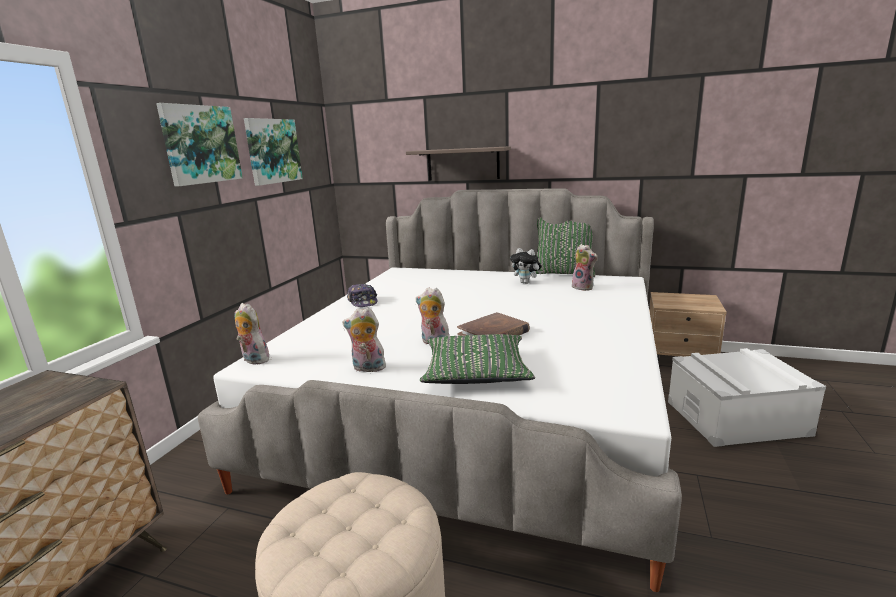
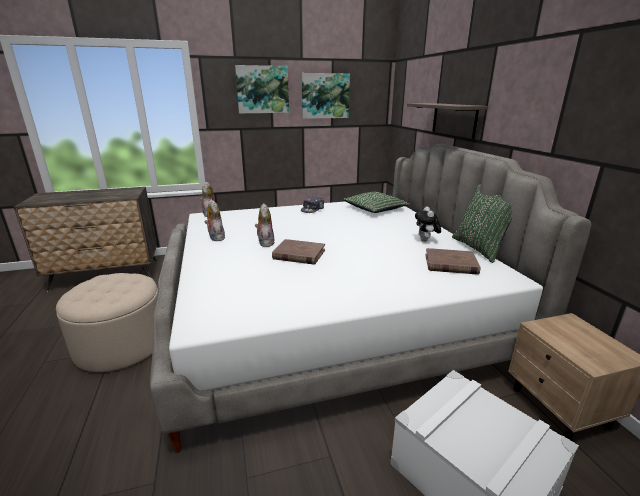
camera: 55 degrees right, 5 degrees up
green pillow [420,334,535,384] -> green pillow moved to [343,192,410,213]
plush toy [572,244,597,291] -> brown book [425,248,480,275]

